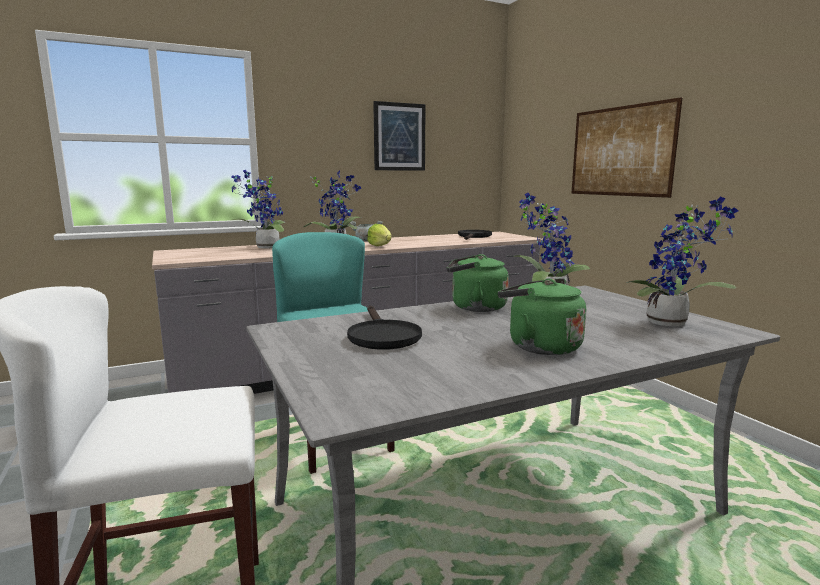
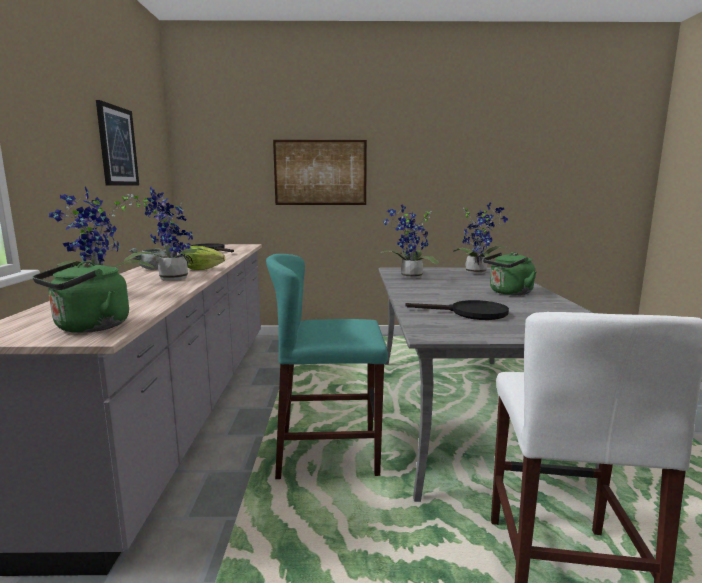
camera: 65 degrees left, 0 degrees up
green kettle [447,254,509,312] -> green kettle moved to [33,261,129,333]

